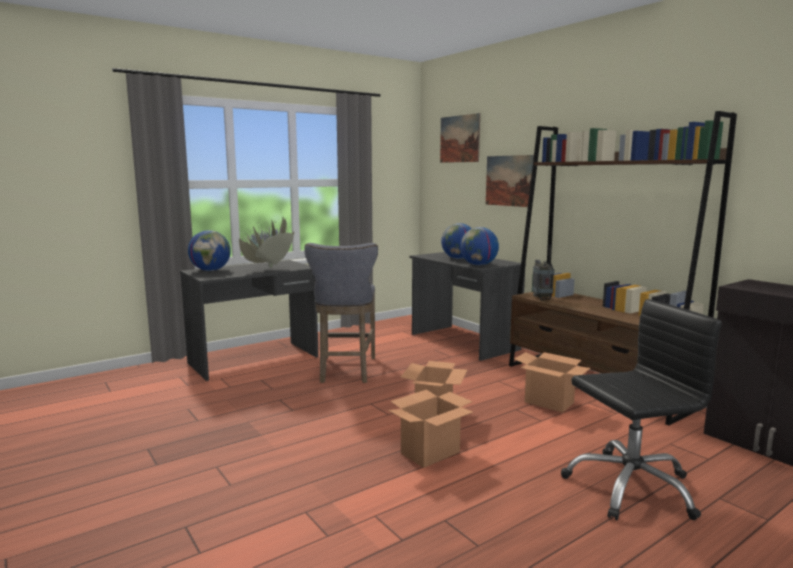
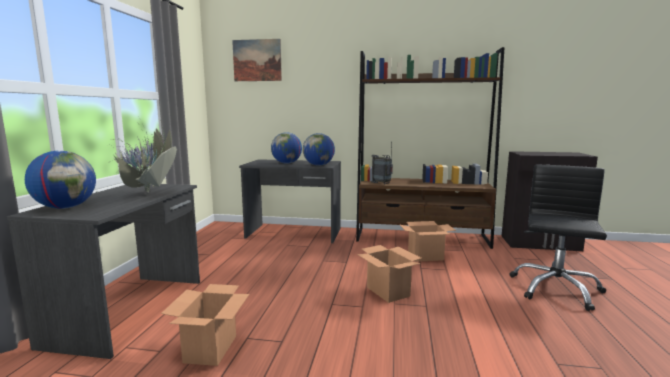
camera: 45 degrees left, 0 degrees up
grey stool [304,243,378,383] -> none
cardboard box [388,390,473,468] -> cardboard box moved to [161,284,250,366]
picture [486,155,534,207] -> none

